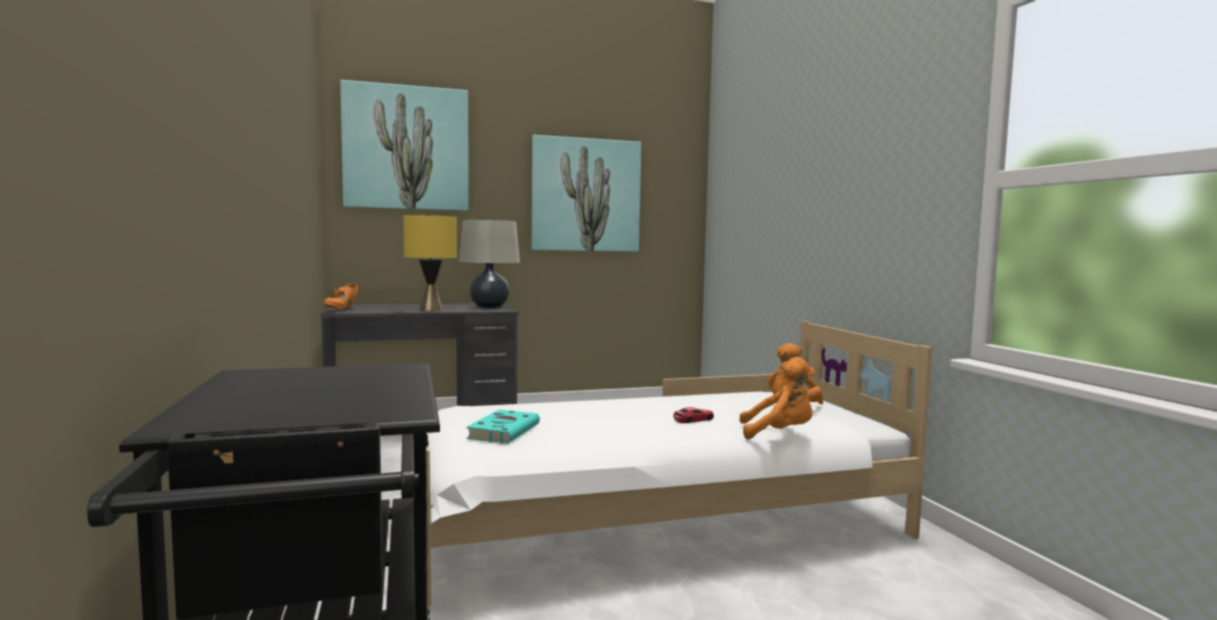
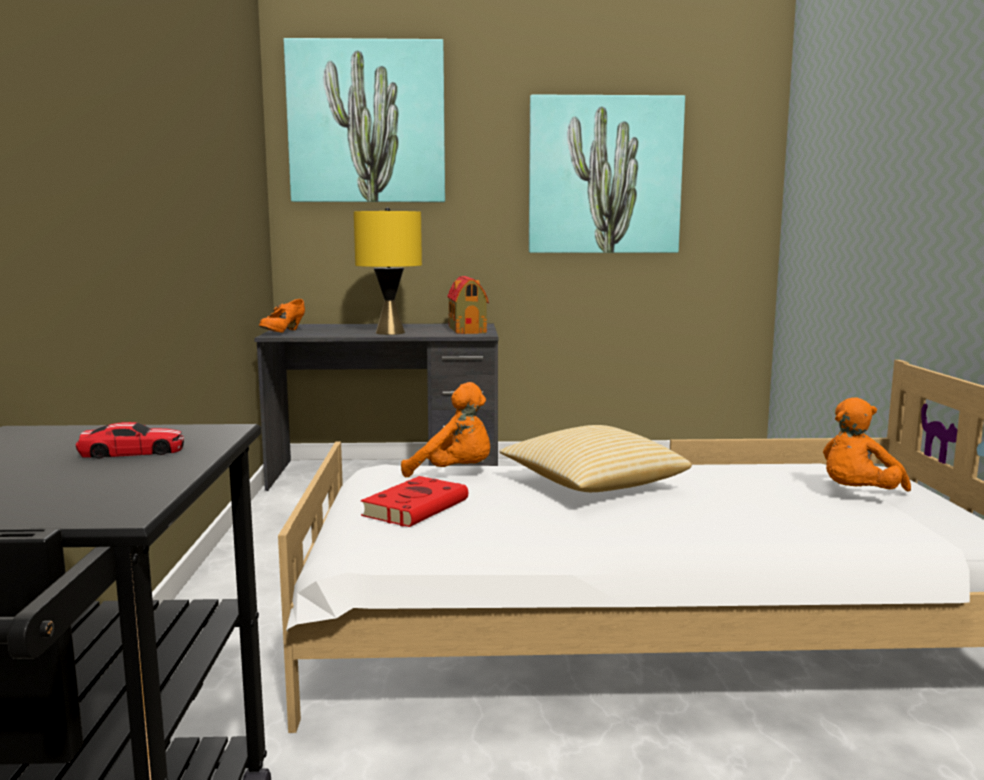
camera: 15 degrees right, 5 degrees up
beige table lamp [459,220,520,308] -> toy house [447,276,489,334]
turquoise book [466,410,540,444] -> red book [361,476,468,527]
toy car [673,407,714,423] -> toy car moved to [76,422,184,459]
orange plush toy [739,357,815,439] -> orange plush toy moved to [401,382,490,477]
none -> pillow [500,425,692,492]

